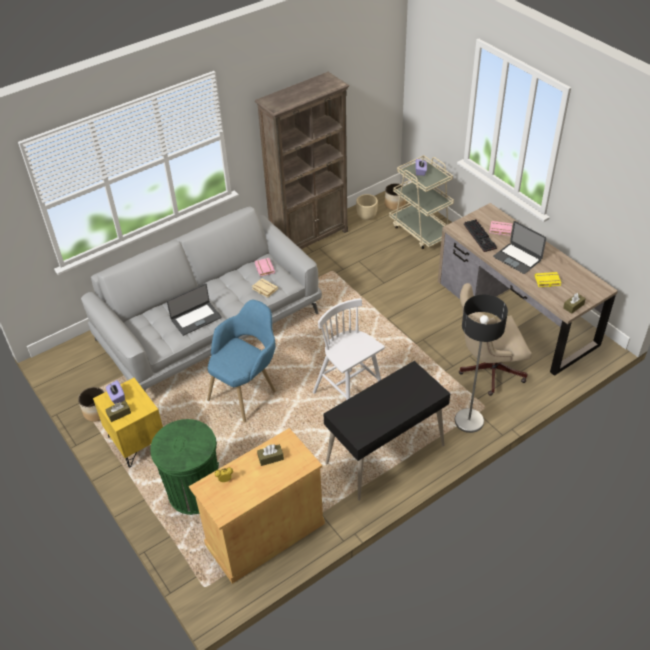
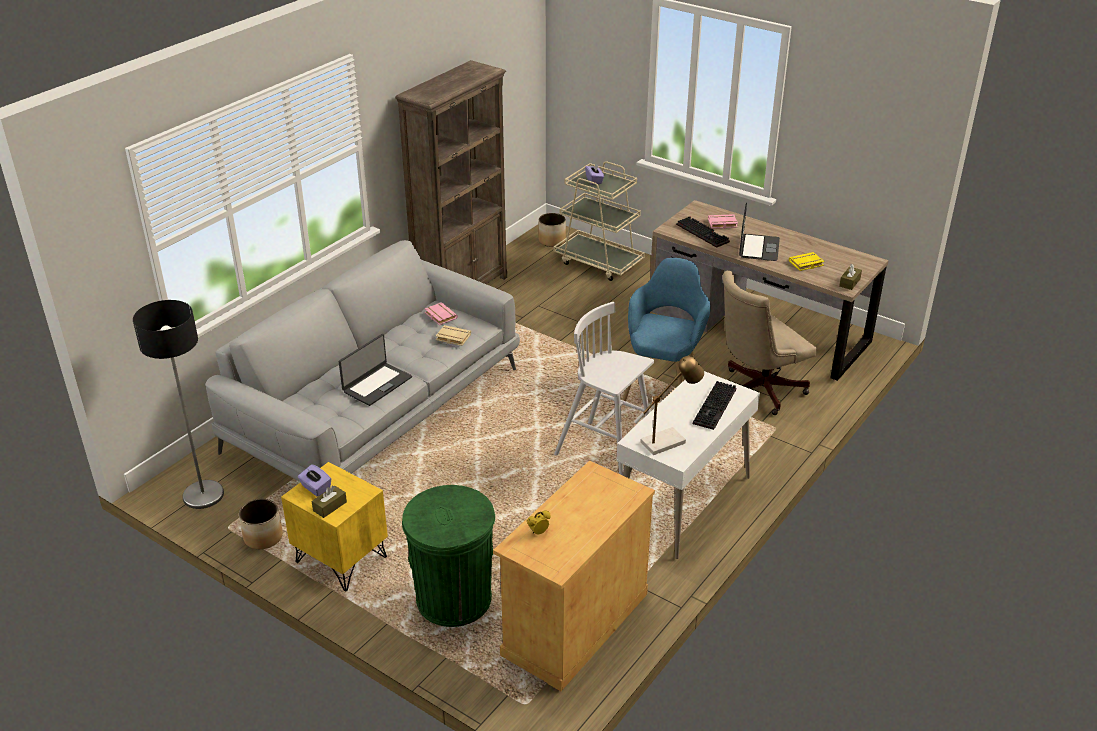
camera: 20 degrees left, 10 degrees down
blue armchair [207,300,276,423] -> blue armchair moved to [623,258,711,401]
brown tissue box [257,444,284,466] -> none
black desk [323,361,450,501] -> white desk [616,371,760,559]
beige planter [356,194,378,220] -> none
floor lamp [455,294,508,433] -> floor lamp moved to [133,300,224,509]
laptop [493,221,546,274] -> laptop turned 105 degrees counterclockwise [739,203,780,261]
none -> table lamp [634,356,704,455]
none -> keyboard [693,381,736,430]

